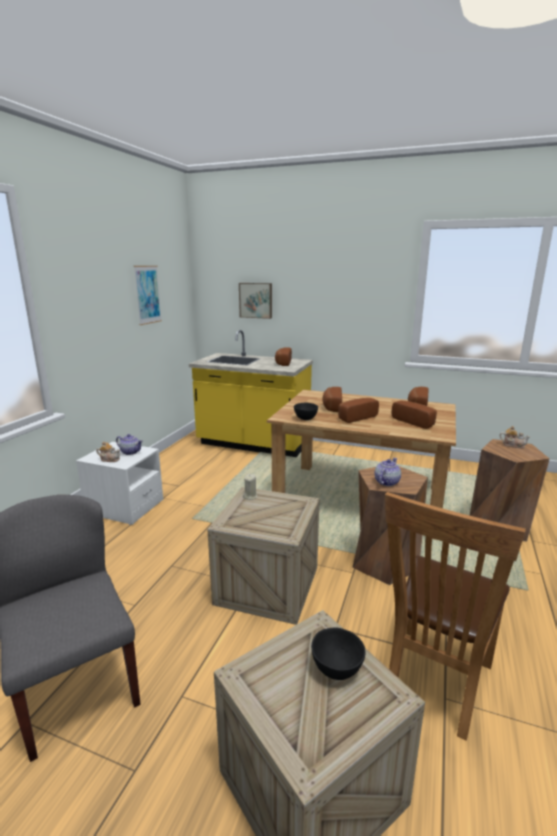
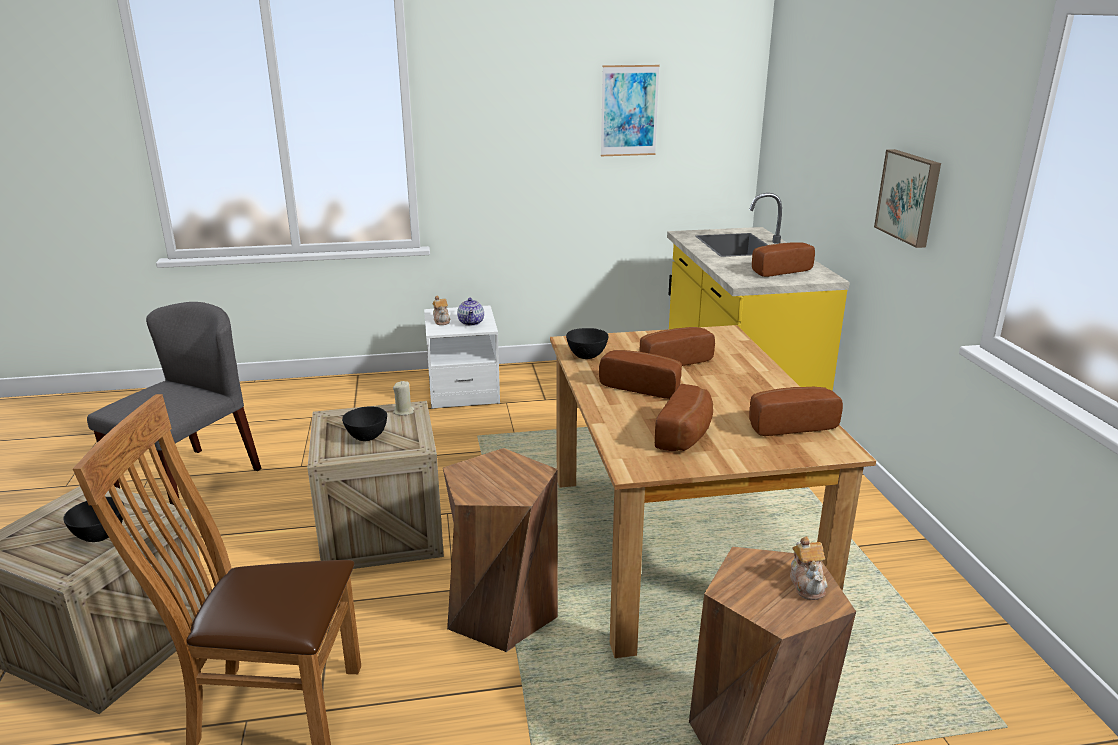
camera: 60 degrees right, 5 degrees up
picture [239,283,272,319] -> picture moved to [874,149,941,248]
teapot [375,458,401,486] -> none
none -> black bowl [342,406,387,441]

